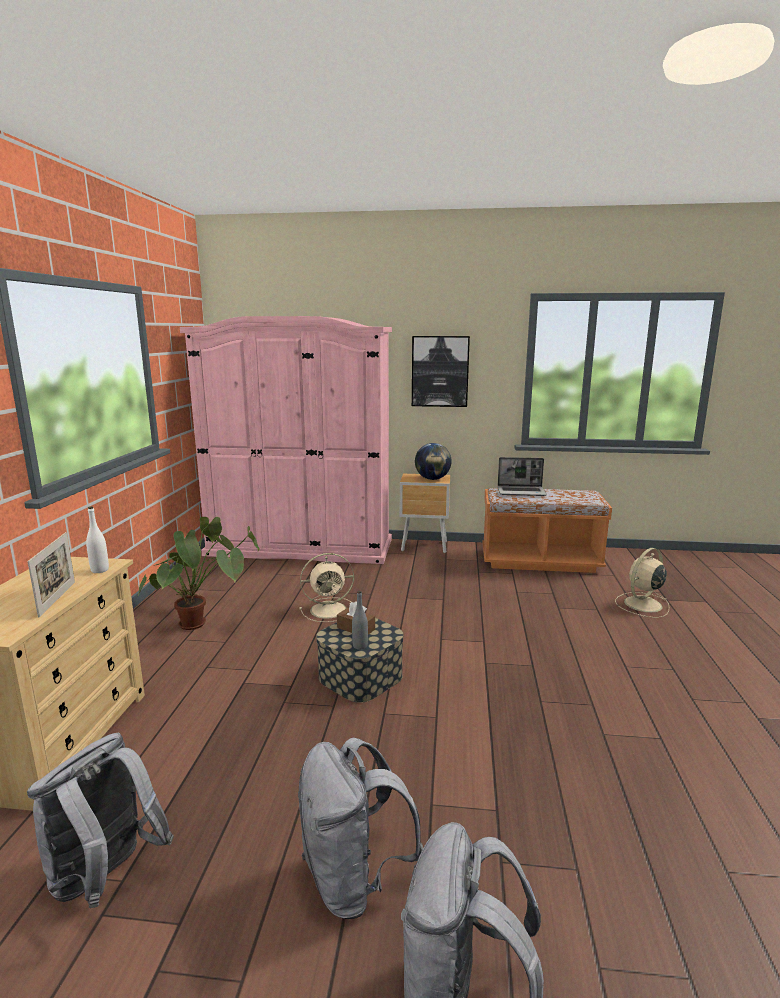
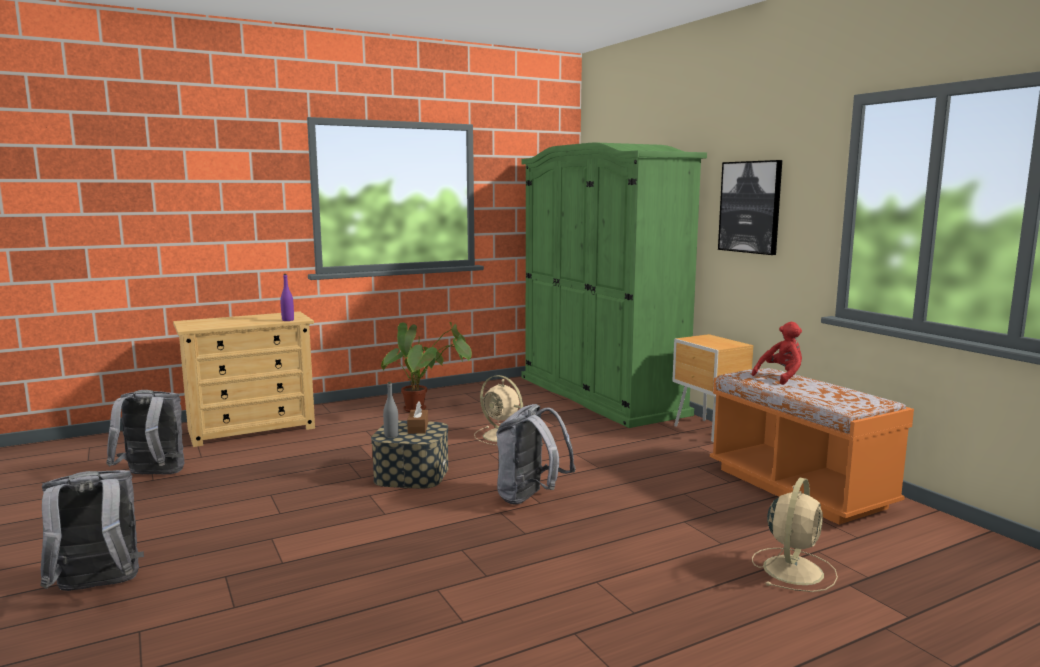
camera: 55 degrees right, 5 degrees down
picture frame [27,532,75,618] -> none
white bottle [86,507,109,573] -> purple bottle [280,274,294,321]
pink wardrobe [180,316,392,564] -> green wardrobe [522,142,707,428]
grey backpack [298,737,423,919] -> grey backpack moved to [496,404,576,505]
globe [415,443,452,480] -> none
laptop [498,457,547,496] -> red plush toy [752,322,802,385]
beige fan [615,548,669,618] -> beige fan turned 105 degrees clockwise [752,478,838,592]

